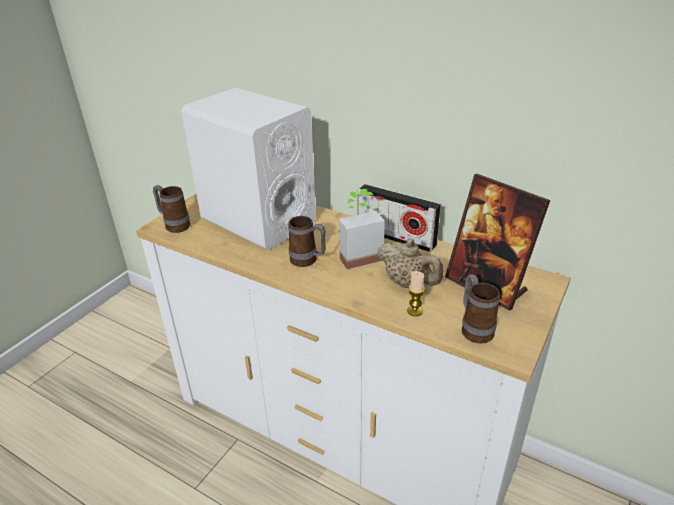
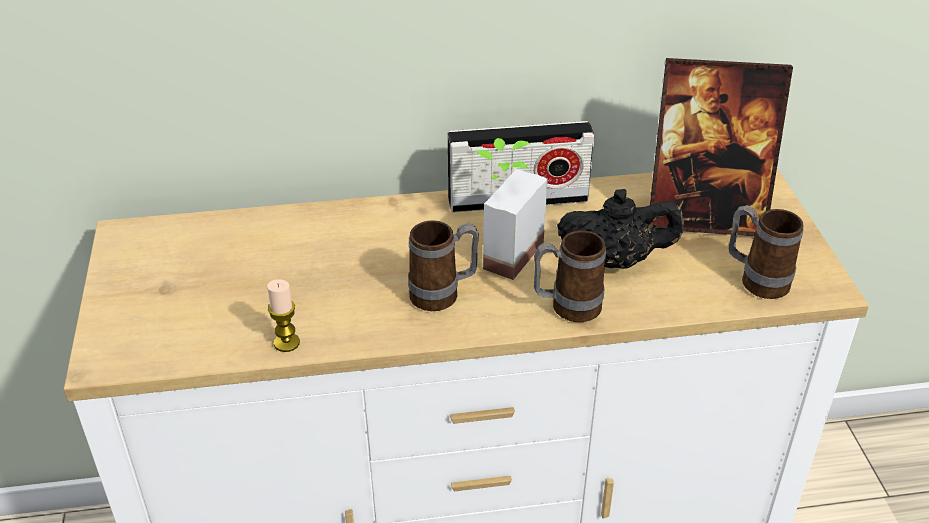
camera: 40 degrees left, 5 degrees up
mug [153,185,190,233] -> mug moved to [534,231,606,322]
white speaker [181,88,316,250] -> none
beige teapot [377,238,443,288] -> black teapot [557,189,684,269]
candle [407,271,425,316] -> candle moved to [267,279,300,352]

